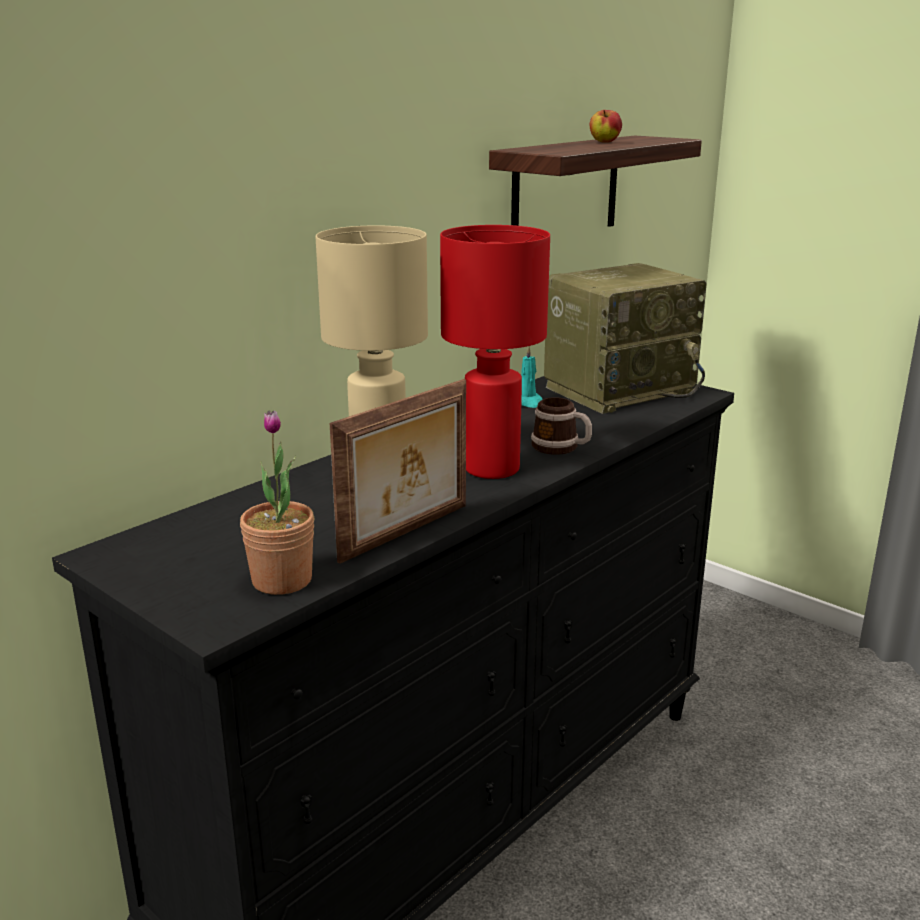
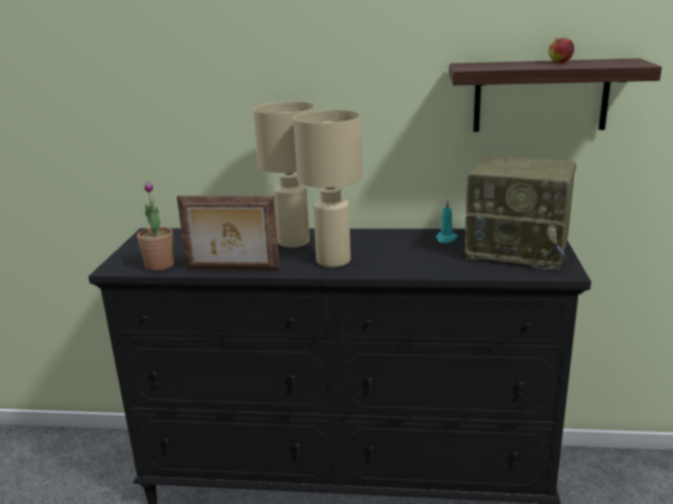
camera: 55 degrees right, 0 degrees up
red table lamp [440,225,550,479] -> beige table lamp [293,110,363,267]
mug [531,397,592,455] -> none

